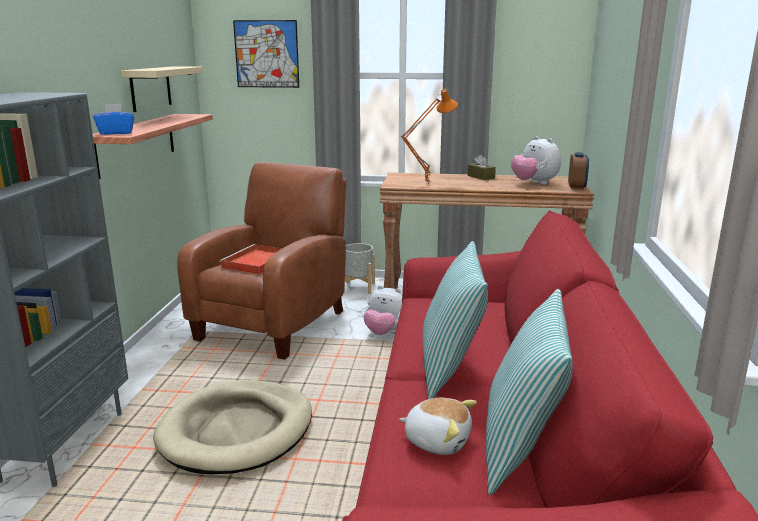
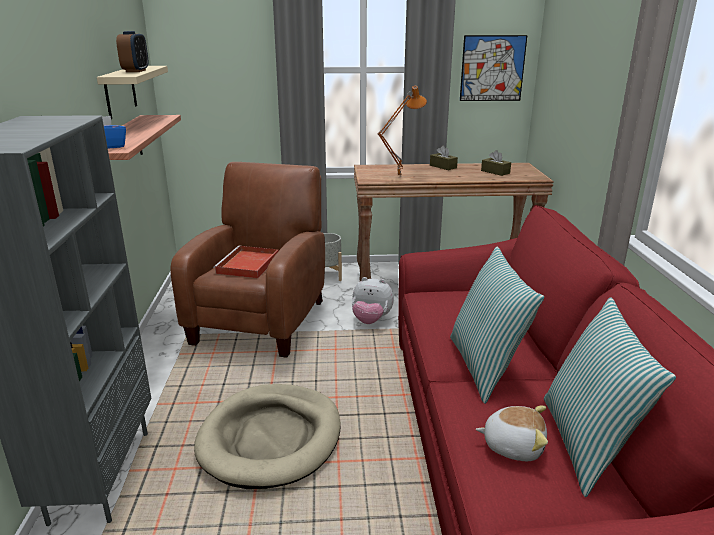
camera: 10 degrees left, 5 degrees up
picture [233,20,299,88] -> picture moved to [460,35,527,101]
plush toy [511,136,561,185] -> brown tissue box [481,150,511,176]
alarm clock [568,152,589,189] -> alarm clock moved to [116,31,148,72]

